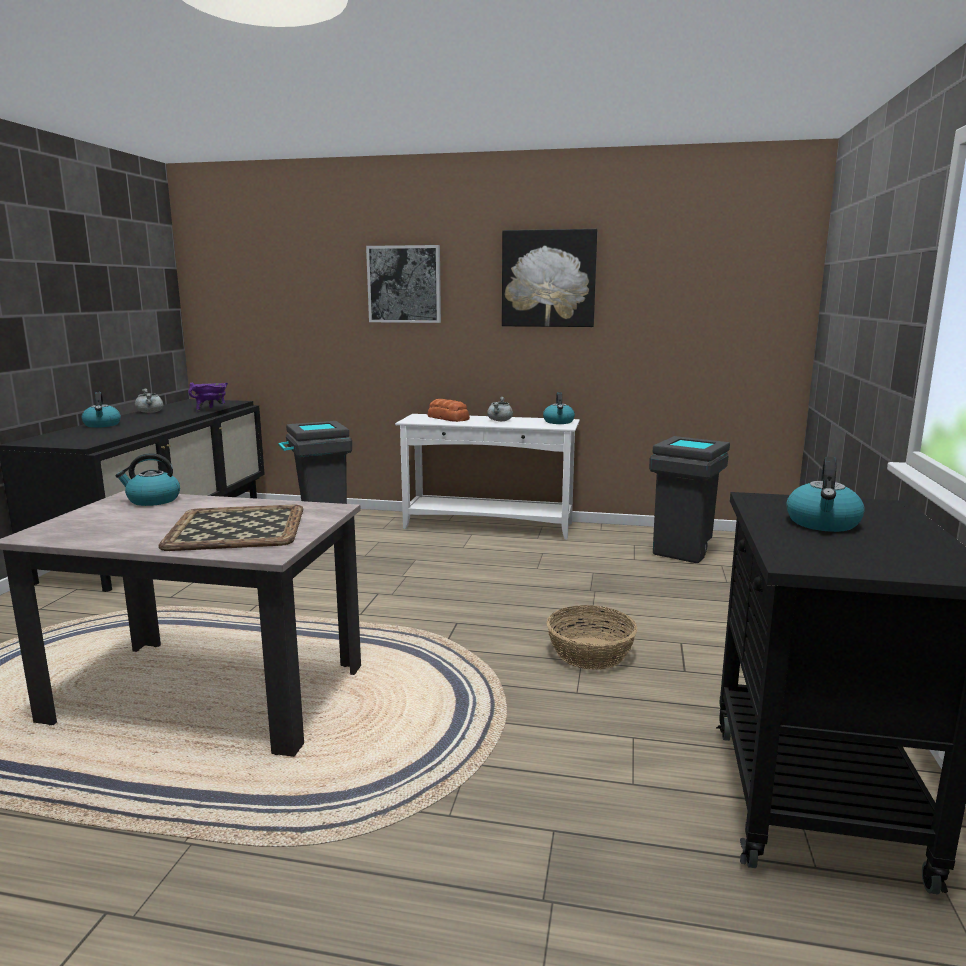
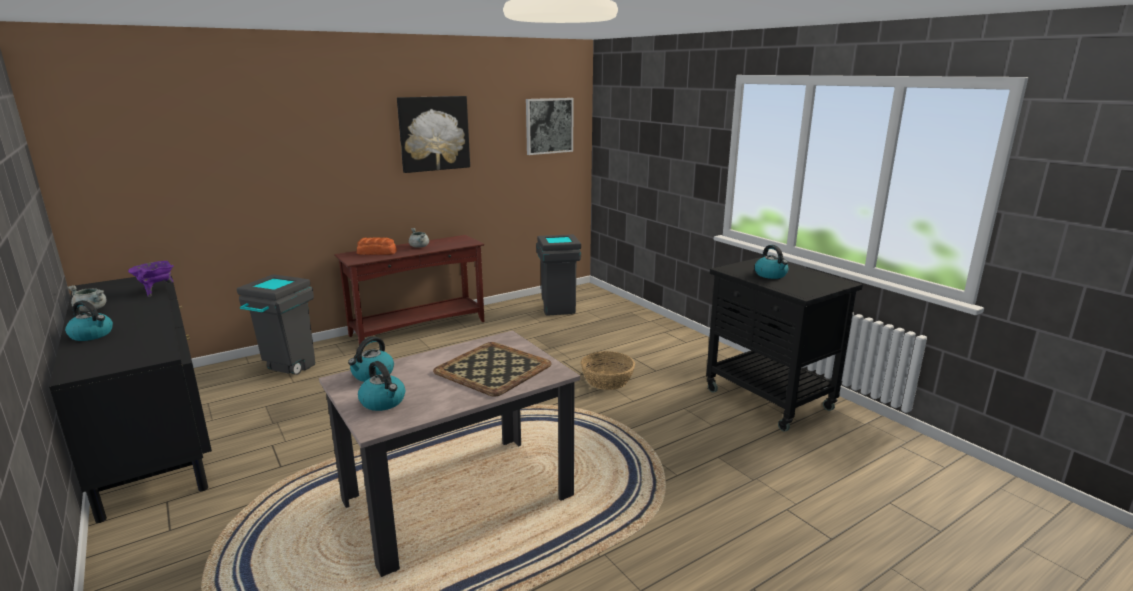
camera: 45 degrees left, 5 degrees up
picture [366,245,441,323] -> picture moved to [526,98,573,155]
white console table [395,414,580,540] -> brown console table [334,235,484,345]
kettle [543,392,575,424] -> kettle moved to [358,361,405,411]

